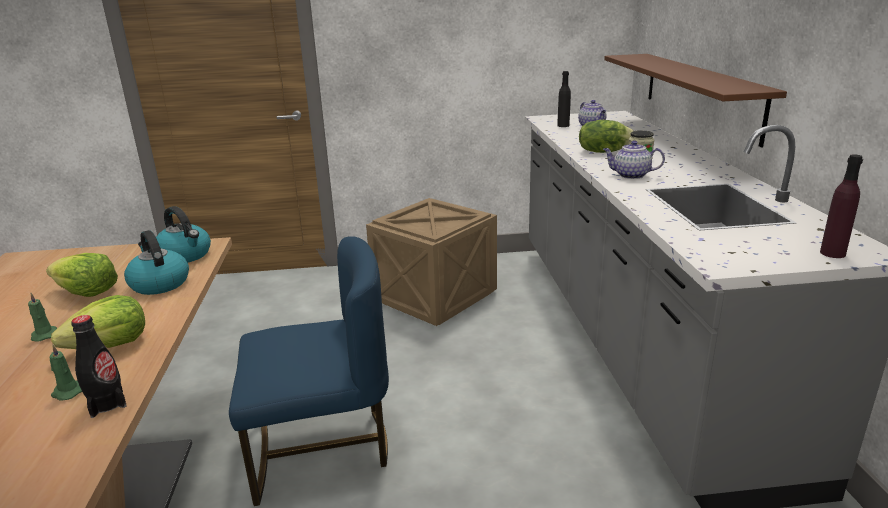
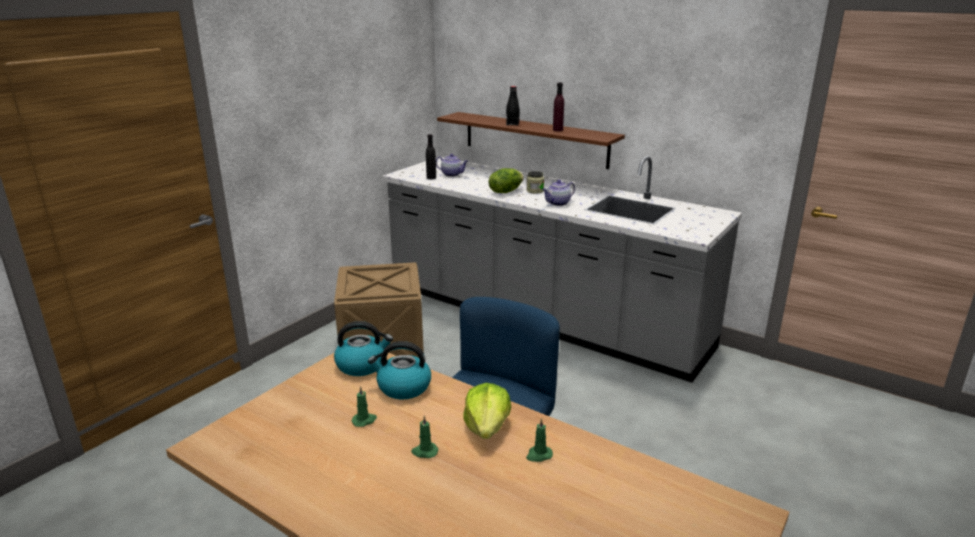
camera: 50 degrees left, 0 degrees up
lettuce [46,253,118,297] -> green candle [352,386,377,427]
black bottle [71,315,127,418] -> black bottle moved to [506,86,520,126]
purple bottle [820,154,863,258] -> purple bottle moved to [553,83,564,131]

